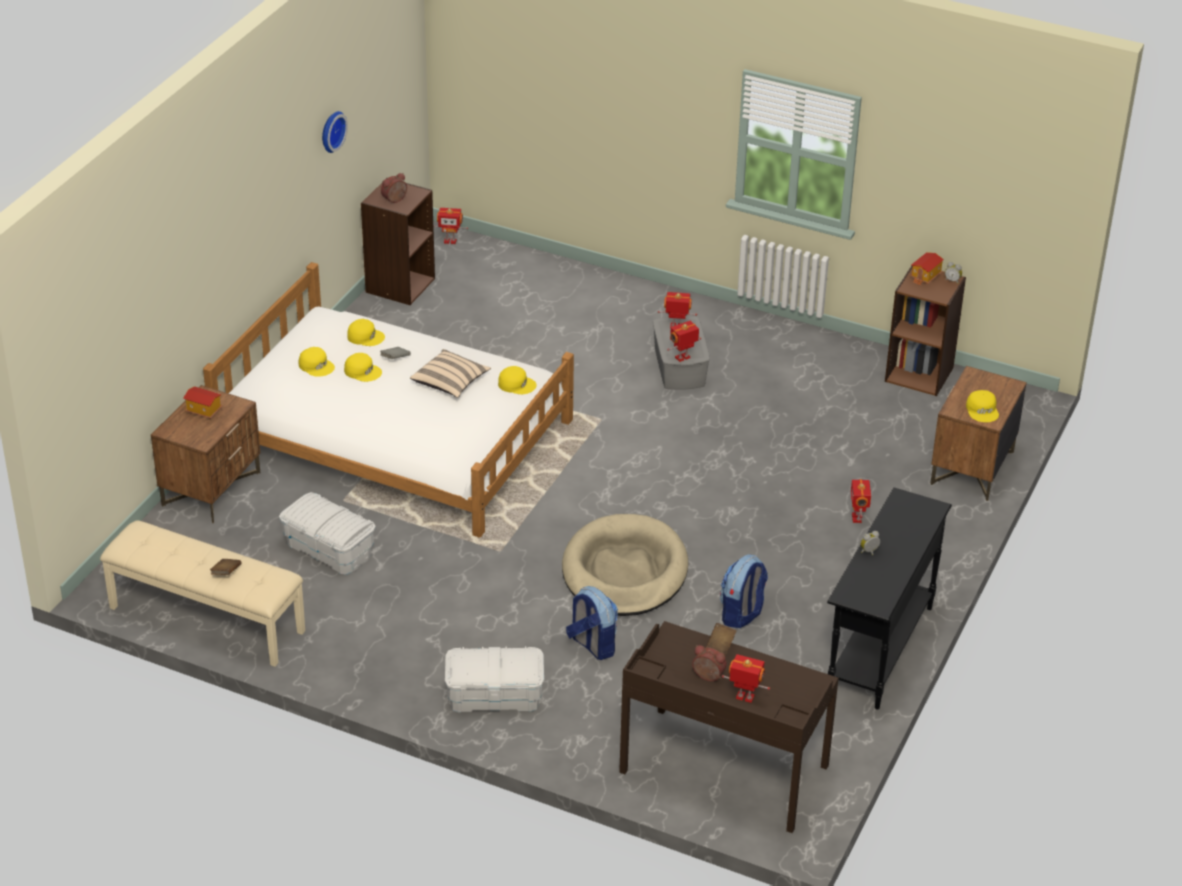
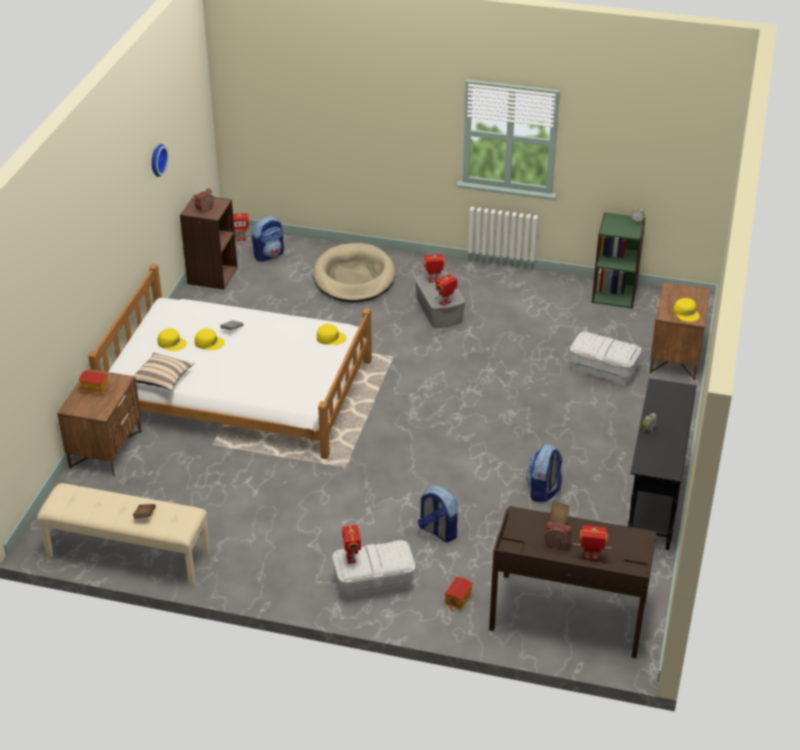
camera: 10 degrees left, 0 degrees up
white storage box [279,492,376,575] -> white storage box moved to [570,331,641,385]
yellow cap [347,319,385,346] -> none
beige pillow [410,349,491,398] -> beige pillow moved to [134,353,194,391]
beige dog bed [562,514,688,616] -> beige dog bed moved to [313,243,395,302]
toy robot [851,479,871,523] -> toy robot moved to [342,525,361,564]
brown bookcase [885,266,966,396] -> green bookcase [592,212,646,309]
toy house [910,252,944,285] -> toy house moved to [444,577,473,612]
none -> backpack [252,216,284,262]

